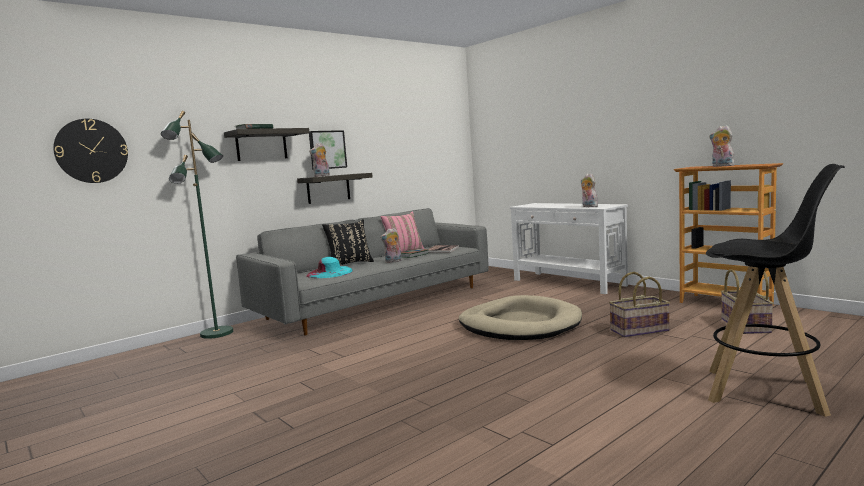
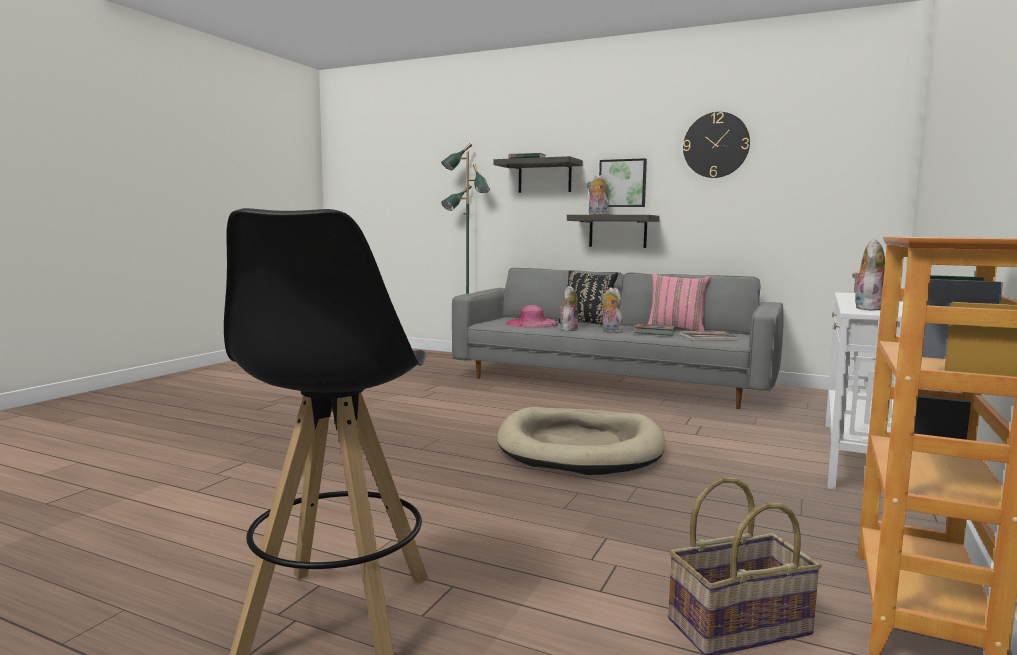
camera: 65 degrees right, 0 degrees up
wall clock [53,119,128,183] -> wall clock moved to [683,112,750,178]
turquoise hat [306,257,353,278] -> pink hat [506,305,558,328]
basket [609,272,670,337] -> none
plush toy [709,125,735,167] -> plush toy moved to [559,286,578,331]

